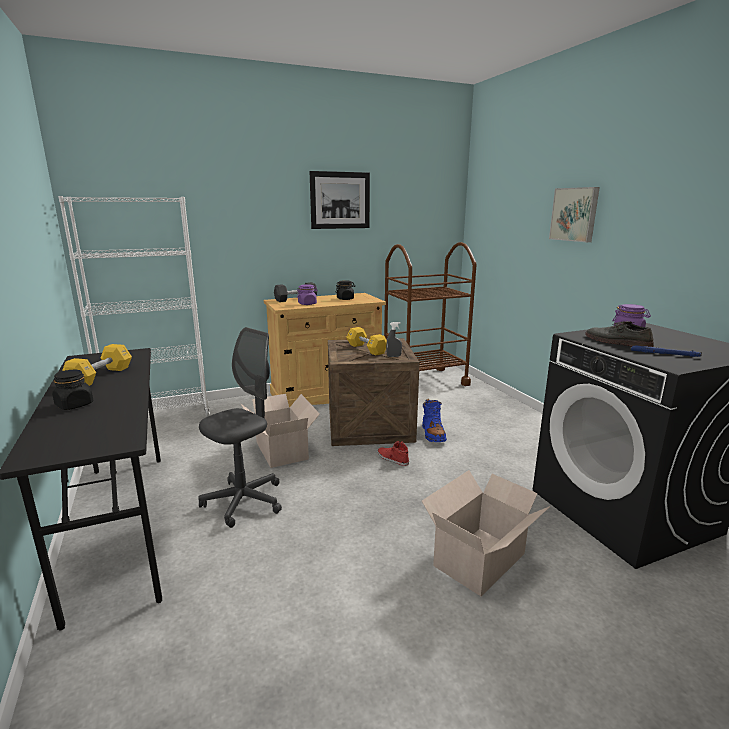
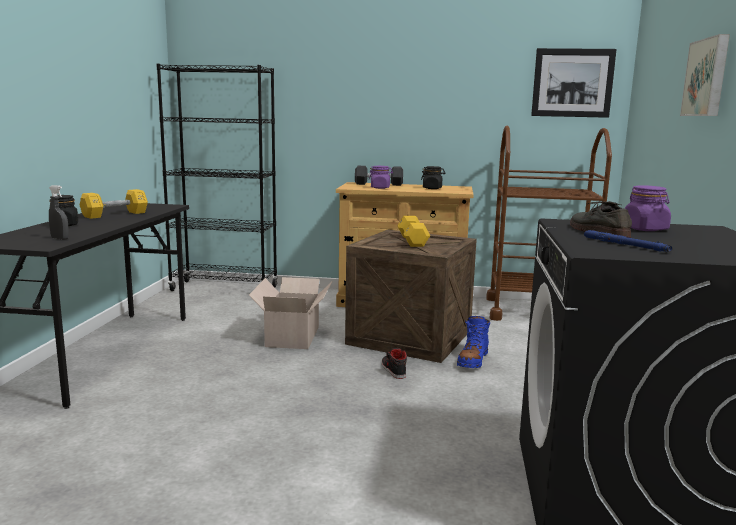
camera: 30 degrees right, 5 degrees down
white bookcase [58,196,210,416] -> black bookcase [156,64,278,291]
grey office chair [198,327,282,528] -> none
picture [309,171,370,229] -> picture moved to [531,48,617,118]
red shoe [378,441,409,466] -> black shoe [382,348,407,379]
grey spray bottle [386,322,402,357] -> grey spray bottle moved to [49,185,69,240]
cardboard box [422,470,550,596] -> none

